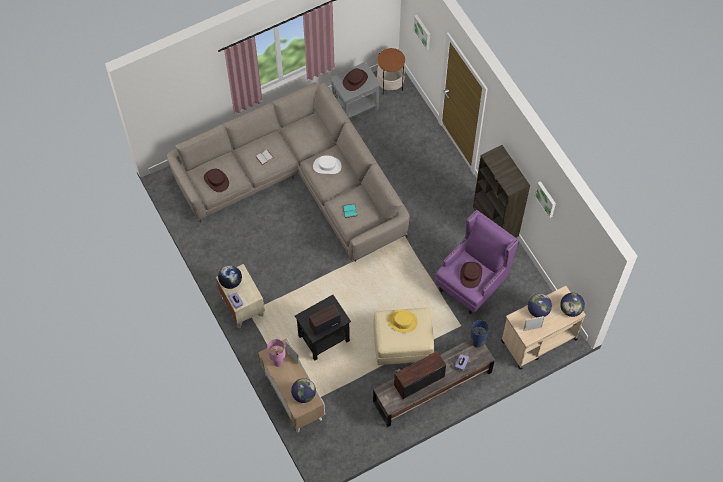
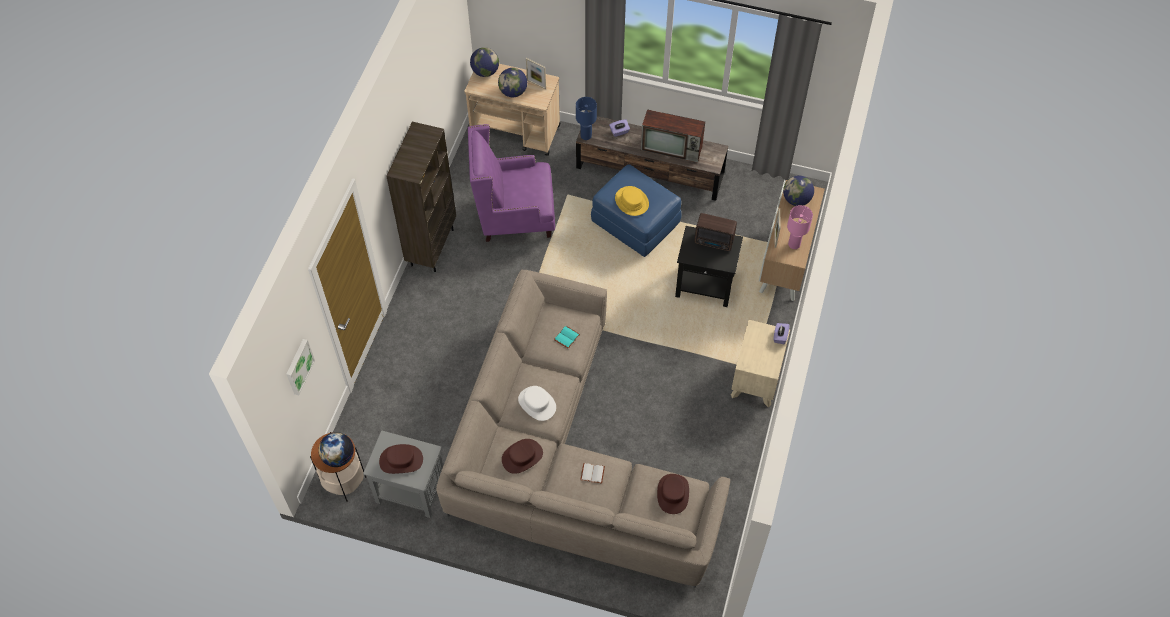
camera: 135 degrees left, 5 degrees down
globe [218,265,242,289] -> globe moved to [318,432,354,467]
beige ottoman [373,308,434,365] -> blue ottoman [591,164,682,257]
brown hat [460,262,482,288] -> brown hat moved to [502,439,543,474]
picture [534,181,556,218] -> none

